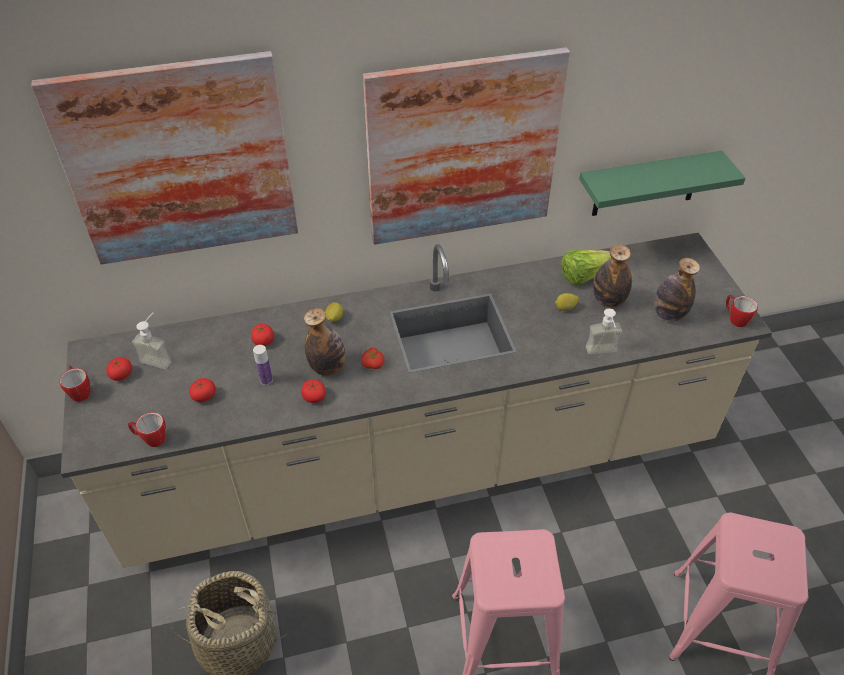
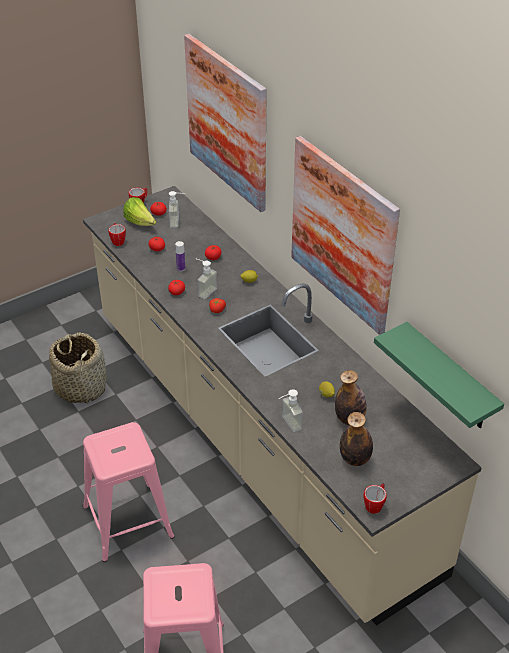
camera: 70 degrees right, 5 degrees down
bottle [304,308,346,376] -> soap dispenser [195,258,217,299]
lettuce [561,250,612,285] -> lettuce moved to [123,197,157,226]

